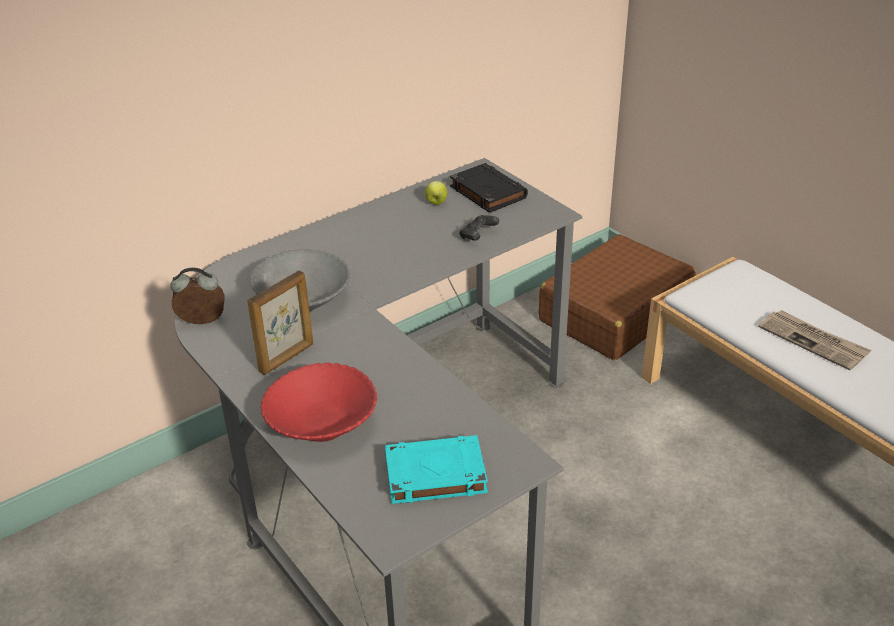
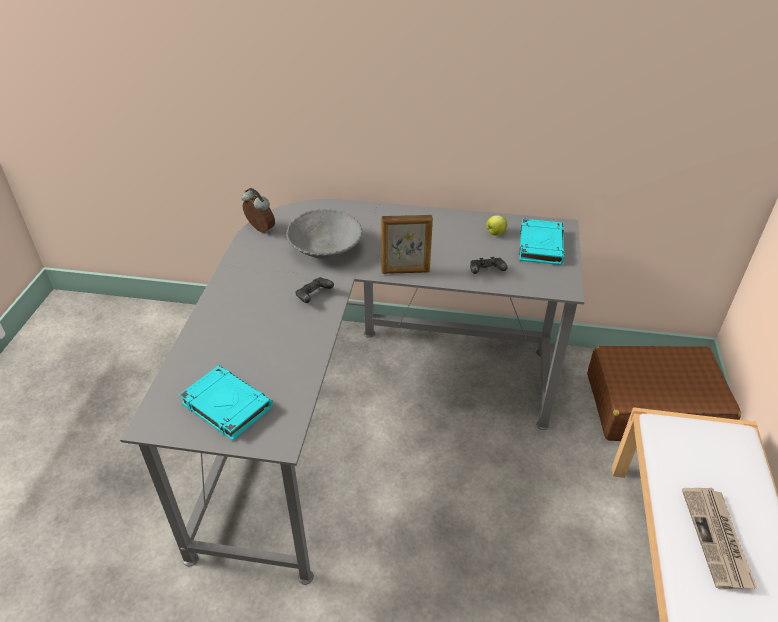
camera: 45 degrees right, 5 degrees up
picture frame [247,270,313,375] -> picture frame moved to [381,215,433,274]
red bowl [260,362,377,442] -> none
black book [450,163,528,213] -> turquoise book [519,219,565,265]
none -> black game controller [295,277,334,303]

